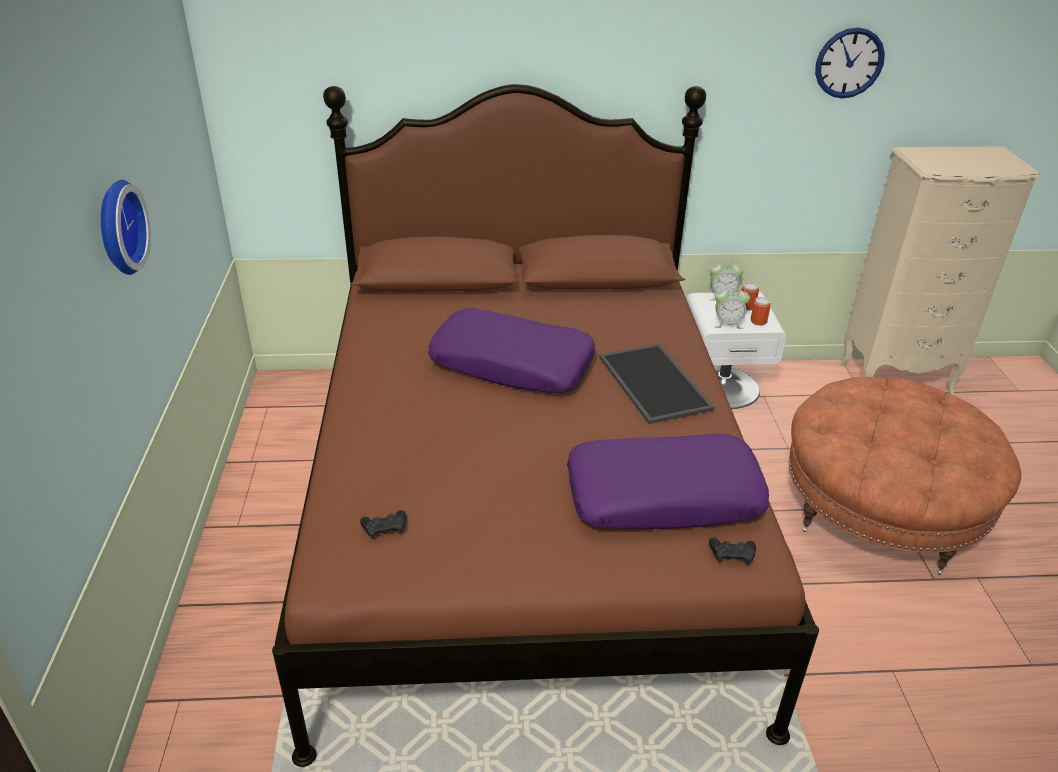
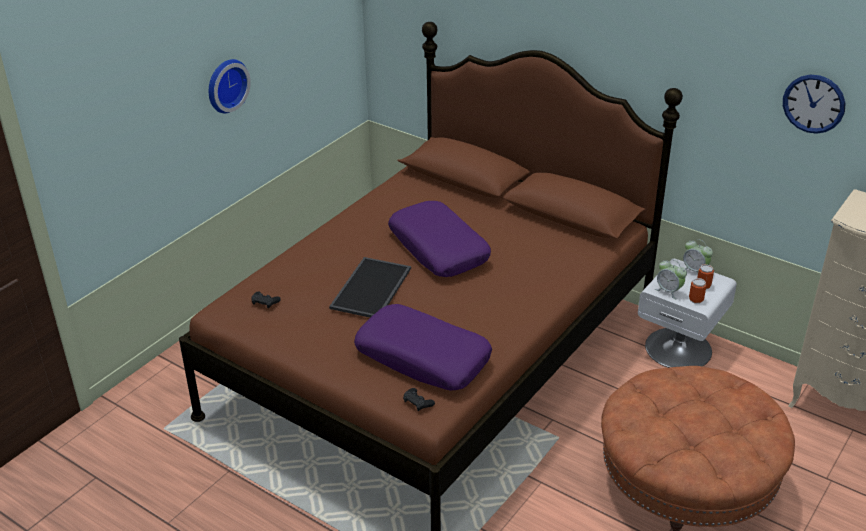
camera: 40 degrees right, 0 degrees up
tray [599,344,714,424] -> tray moved to [329,257,411,318]

